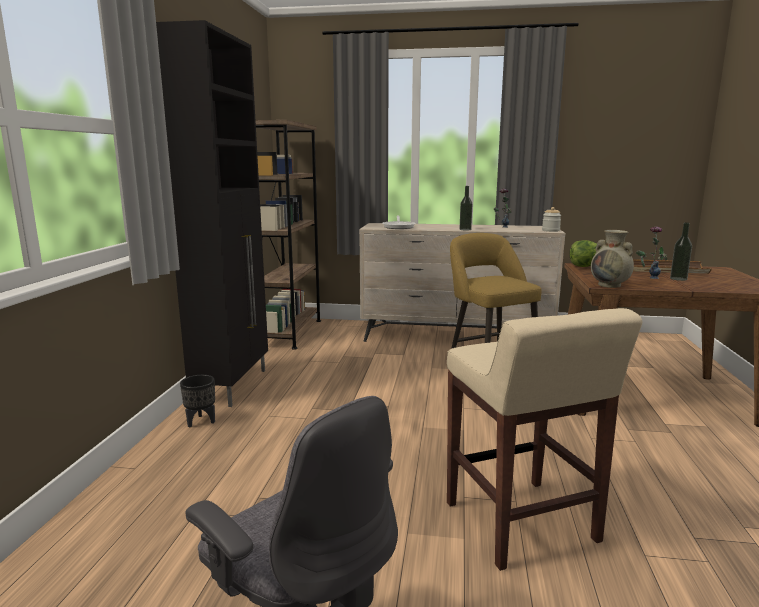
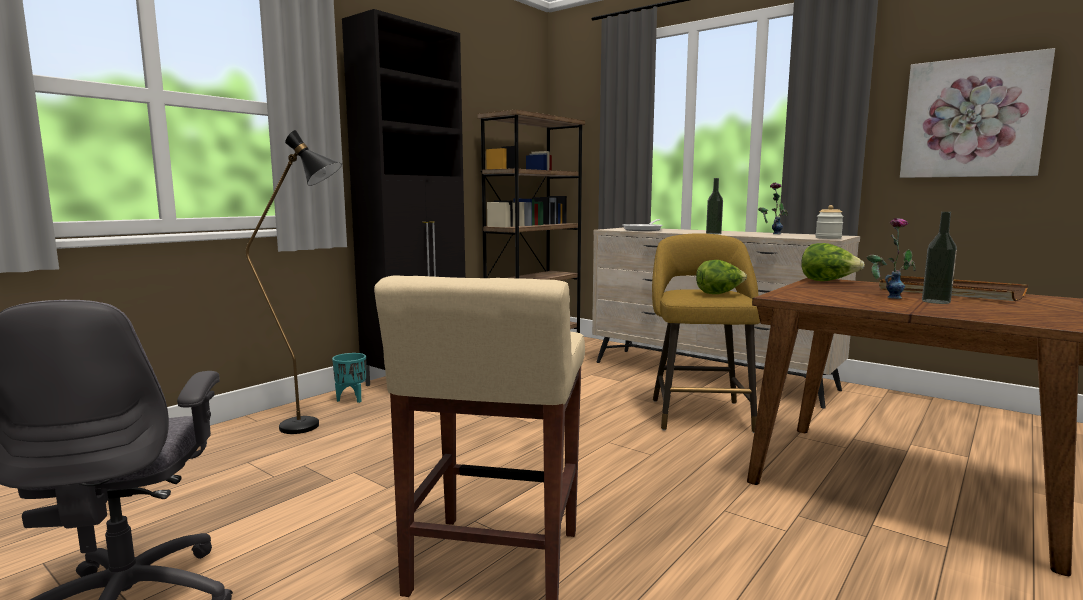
camera: 30 degrees right, 5 degrees down
black planter [180,375,215,427] -> turquoise planter [332,353,366,403]
beige vase [591,230,634,288] -> none
none -> black floor lamp [246,130,342,434]
none -> lettuce [696,260,747,294]
none -> picture [900,48,1055,178]

